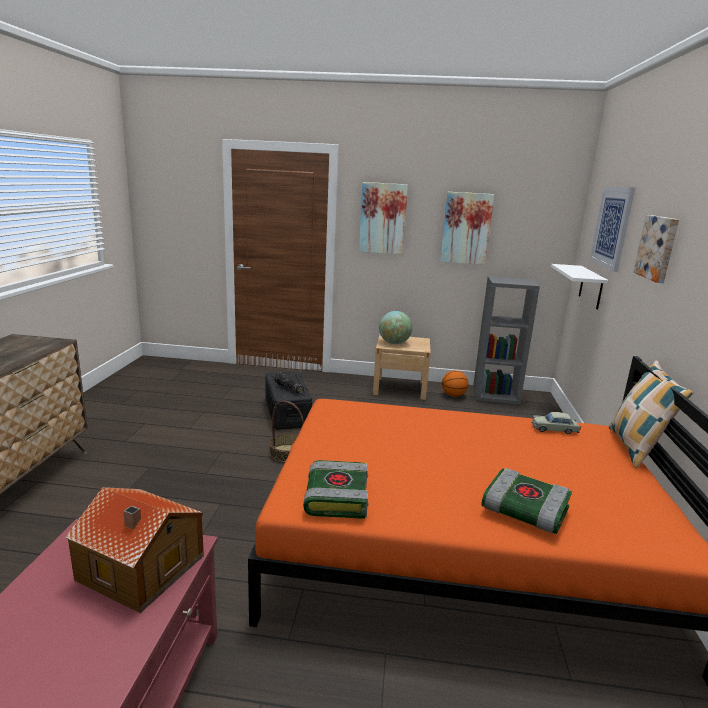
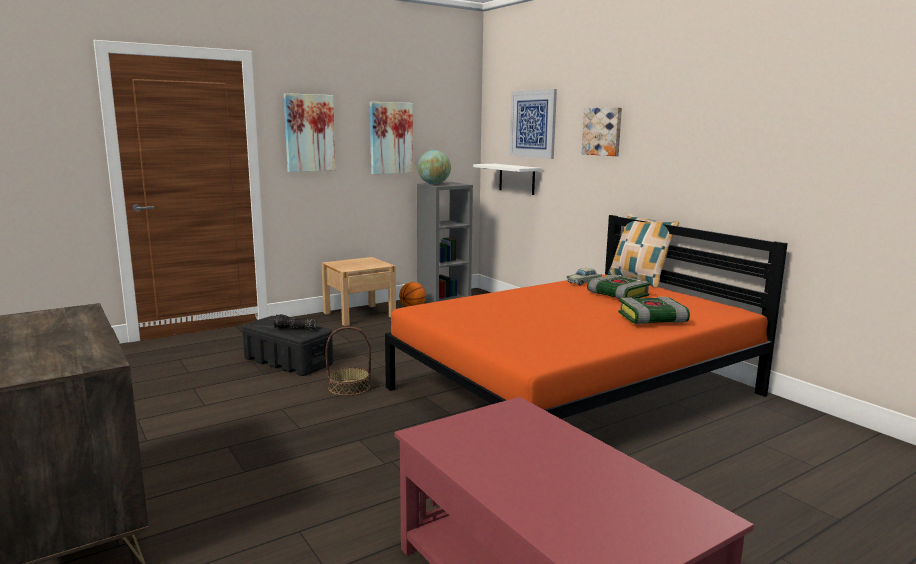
camera: 40 degrees left, 5 degrees down
toy house [65,487,204,613] -> none
book [303,460,369,519] -> book moved to [587,274,650,299]
globe [379,311,412,344] -> globe moved to [417,150,451,184]

